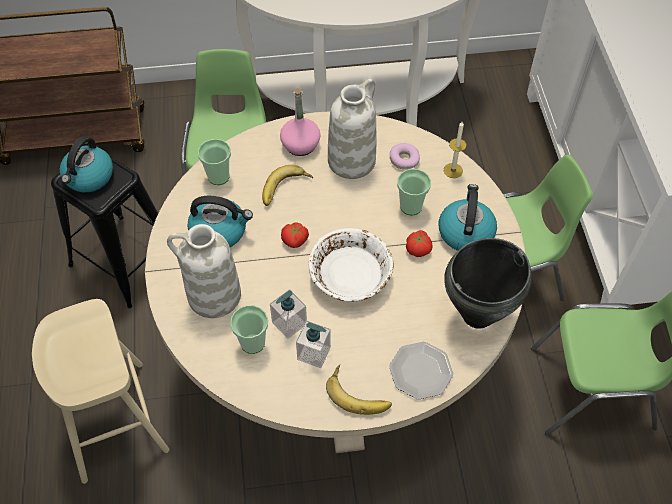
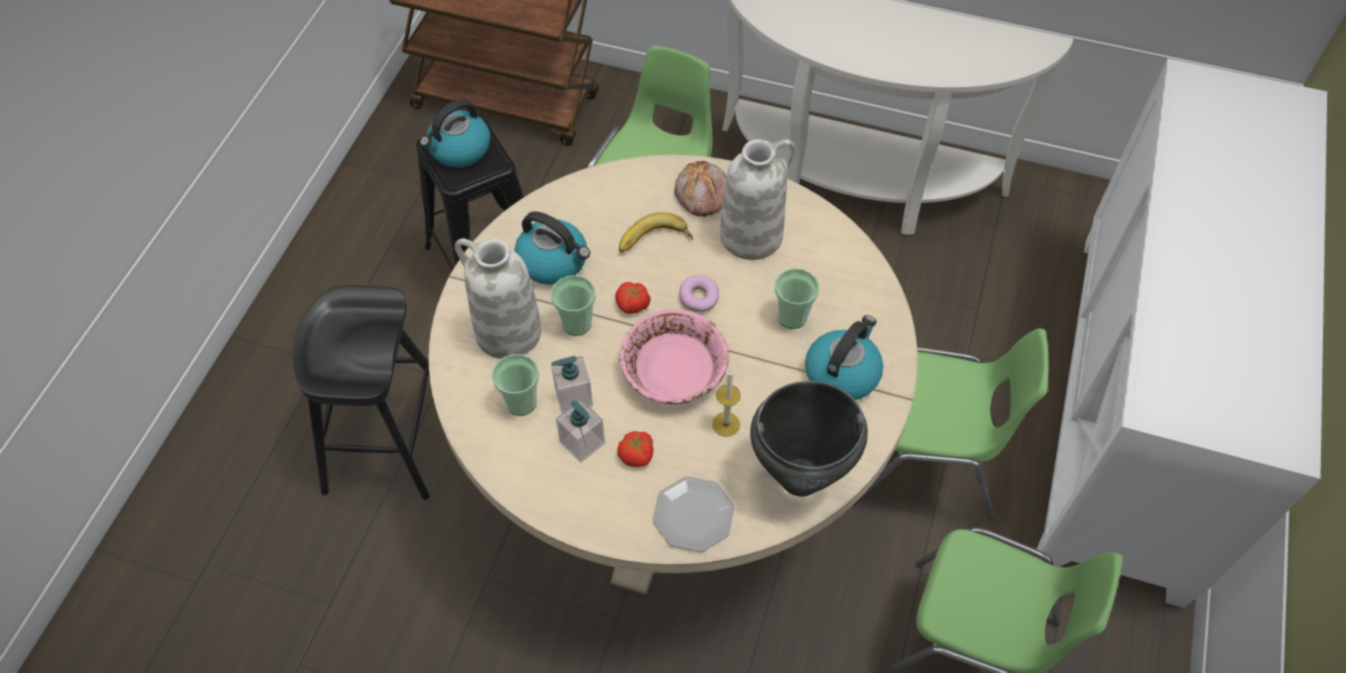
camera: 25 degrees right, 0 degrees up
beige stool [32,299,169,484] -> black stool [292,285,430,500]
cup [198,139,231,185] -> cup moved to [551,275,596,336]
pink bottle [280,88,321,156] -> bread [675,161,727,217]
white bowl [308,228,394,302] -> pink bowl [619,309,729,404]
banana [326,365,392,415] -> none
donut [390,143,420,169] -> donut moved to [680,275,719,312]
tomato [406,230,433,257] -> tomato moved to [617,431,654,467]
candle [444,122,467,178] -> candle moved to [712,369,741,437]

